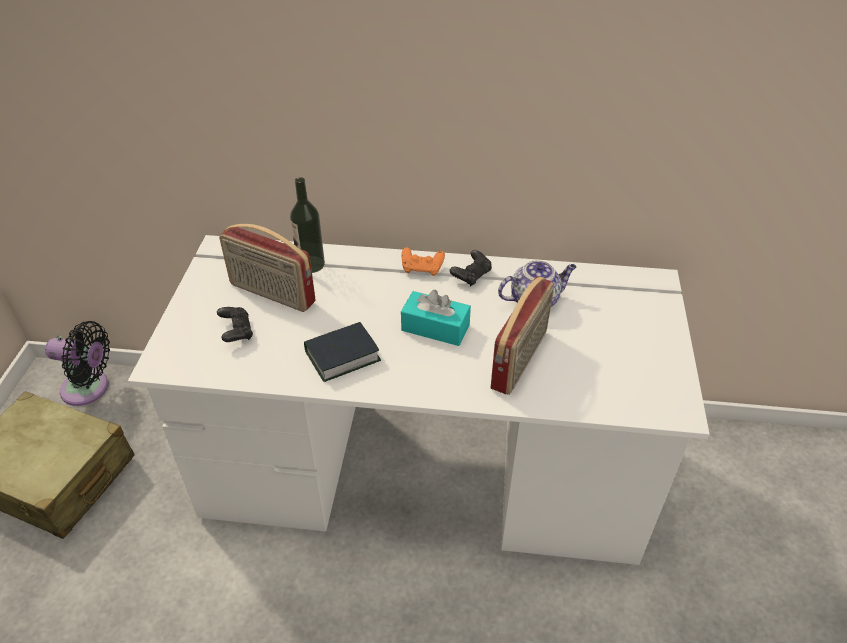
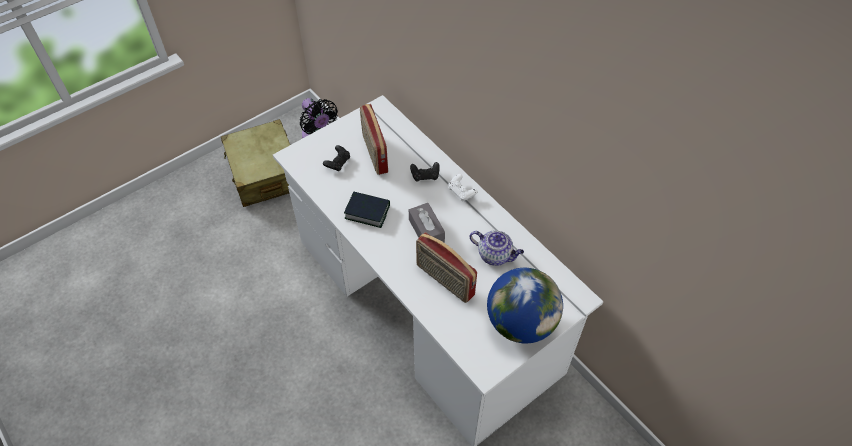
camera: 45 degrees right, 10 degrees up
bottle [290,177,325,273] -> none
orange game controller [401,247,445,276] -> white game controller [448,174,478,201]
turquoise tissue box [401,290,471,346] -> grey tissue box [409,203,445,242]
black game controller [450,250,492,286] -> black game controller moved to [410,162,440,181]
radio [491,276,554,395] -> radio turned 60 degrees clockwise [416,232,477,303]
none -> globe [487,268,563,344]

